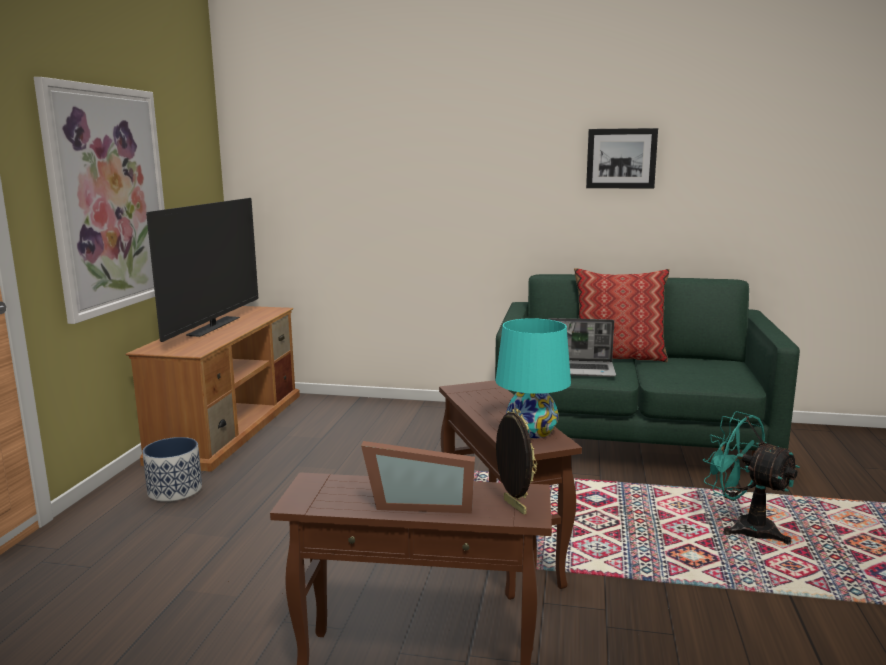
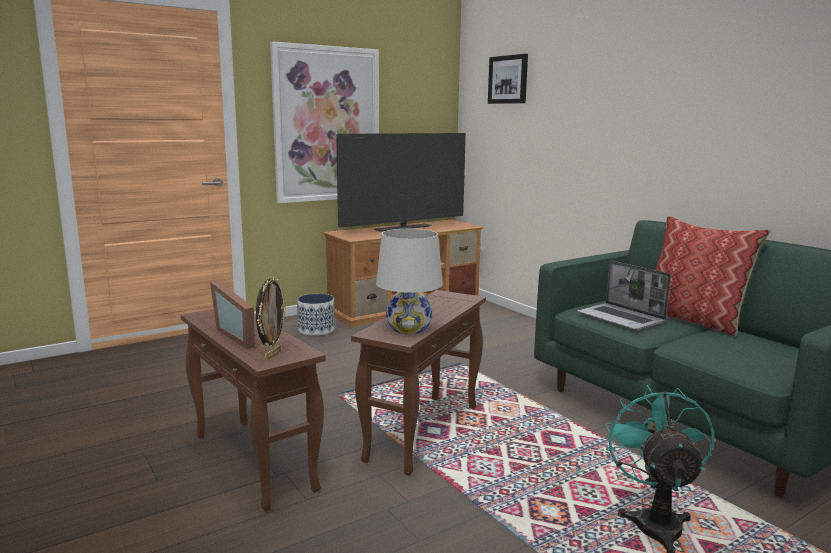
camera: 45 degrees right, 0 degrees up
turquoise table lamp [496,318,571,439] -> white table lamp [376,229,443,334]
picture [586,128,658,188] -> picture moved to [488,54,528,104]

